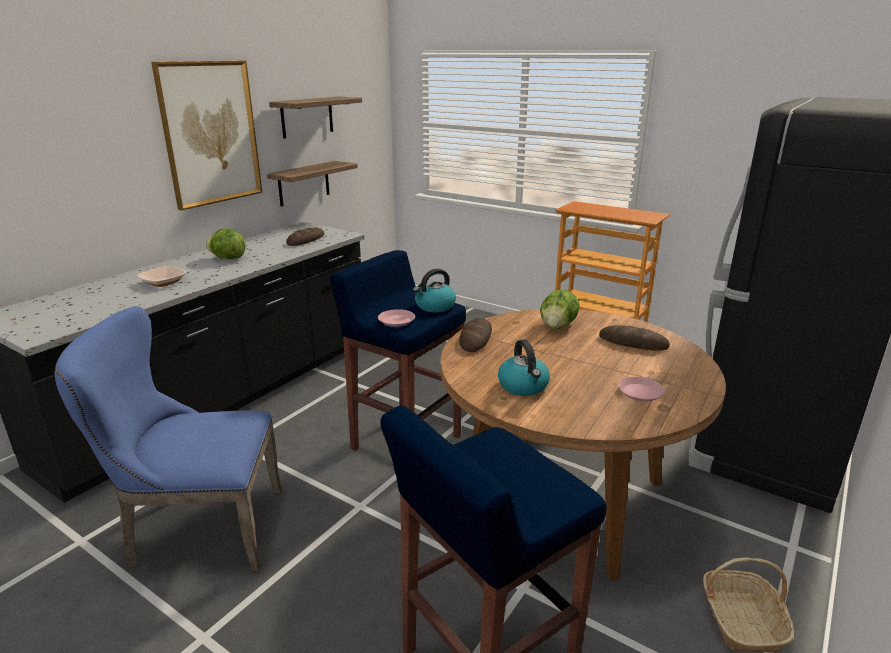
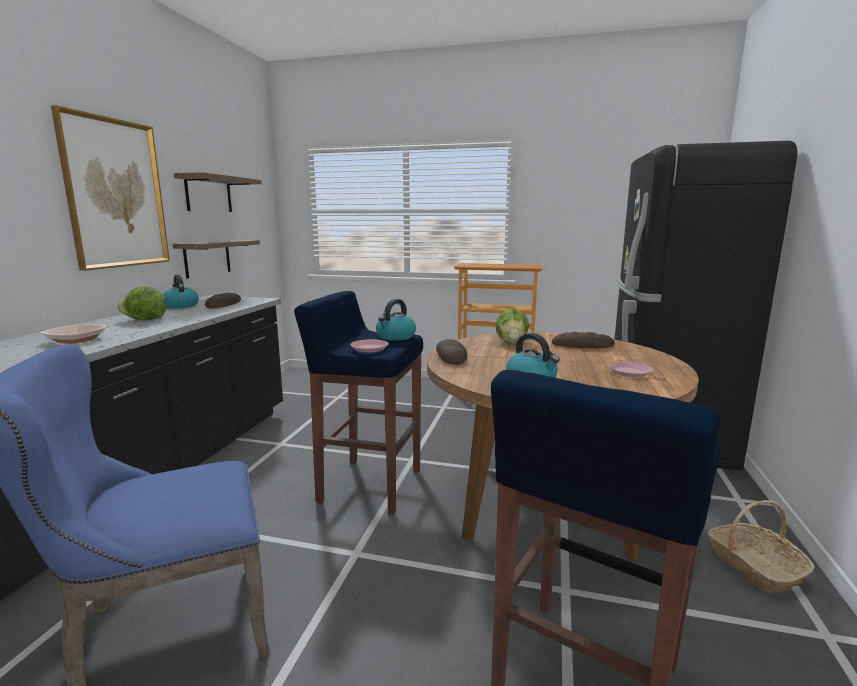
camera: 20 degrees left, 10 degrees down
none -> kettle [163,275,199,309]

